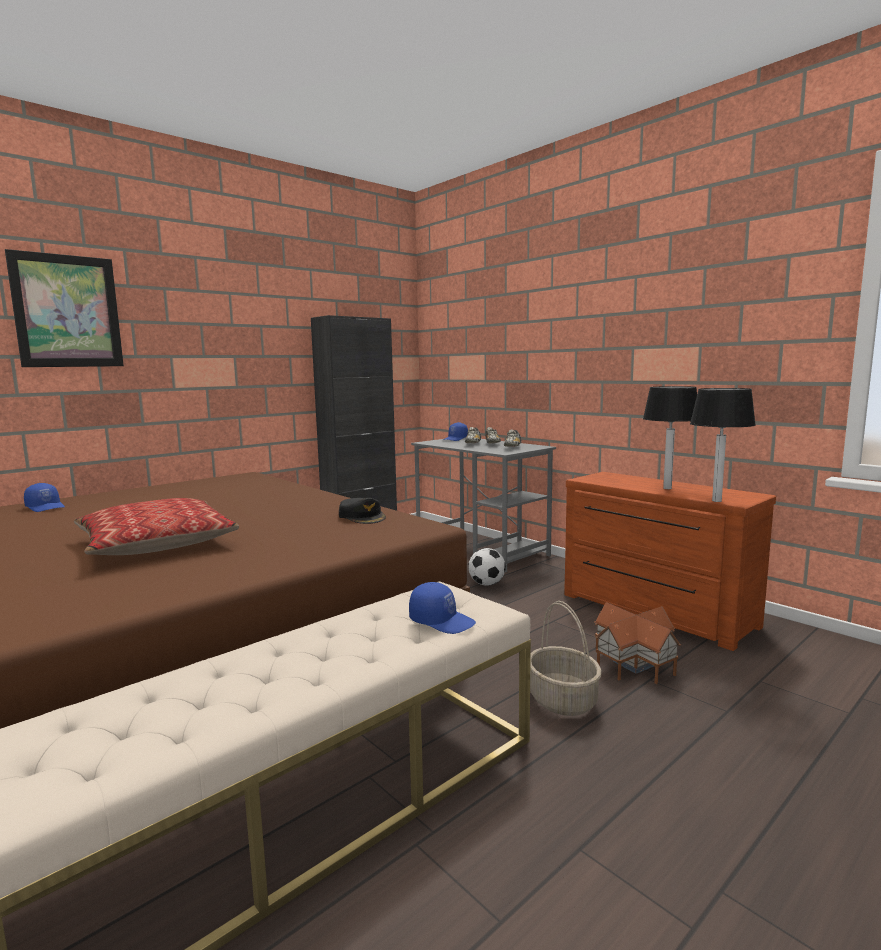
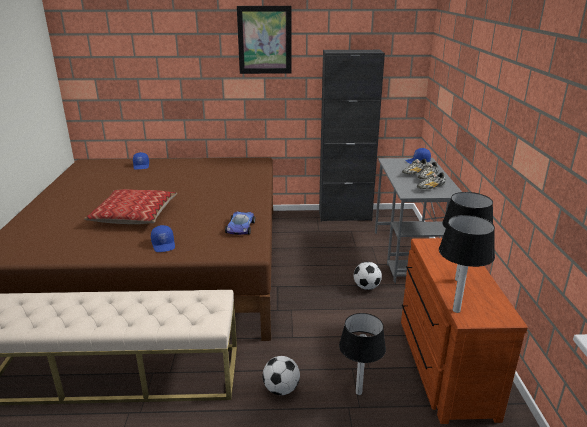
camera: 40 degrees right, 15 degrees up
picture [5,249,124,367] -> picture moved to [237,6,292,74]
black cap [339,498,386,524] -> toy car [225,211,255,235]
blue cap [409,582,476,634] -> blue cap moved to [151,225,175,252]
basket [530,601,602,716] -> football [262,356,300,395]
toy house [594,602,681,684] -> table lamp [339,313,386,395]

